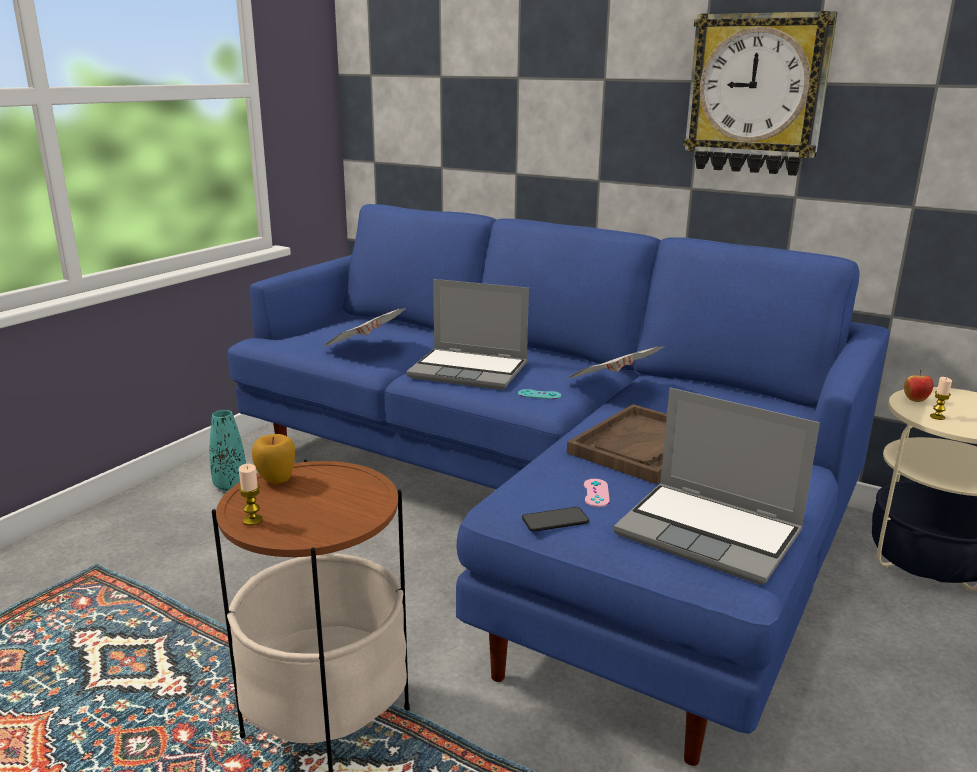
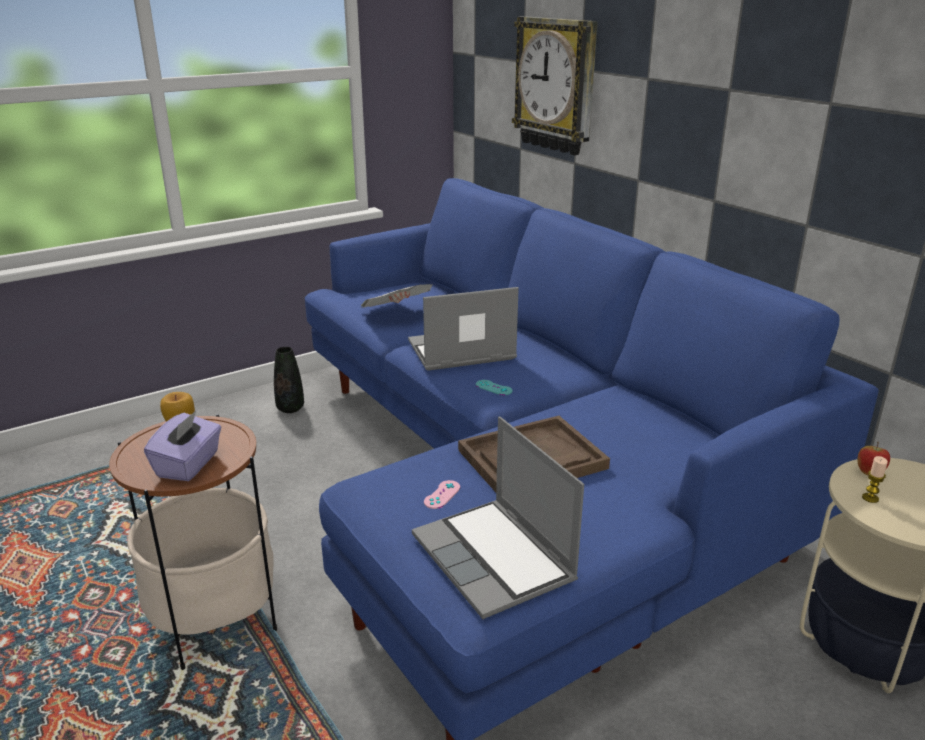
camera: 25 degrees right, 5 degrees up
turquoise vase [210,410,246,491] -> black vase [274,347,304,413]
candle [239,464,263,526] -> none
laptop [406,279,529,390] -> laptop turned 120 degrees clockwise [408,287,519,371]
phone [522,507,589,532] -> none
newspaper [565,346,665,379] -> none
wall clock [683,11,838,176] -> wall clock moved to [512,16,598,155]
none -> purple tissue box [144,411,221,481]

